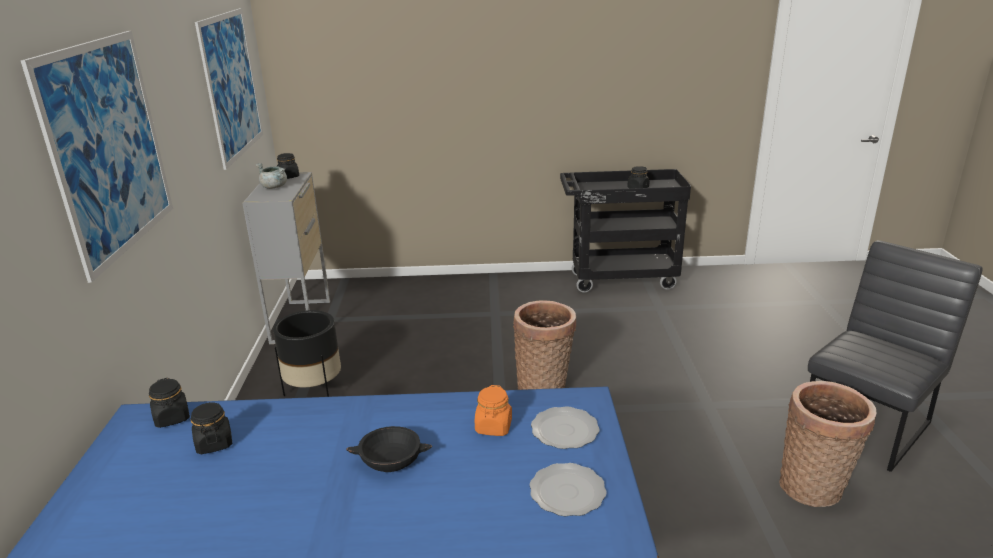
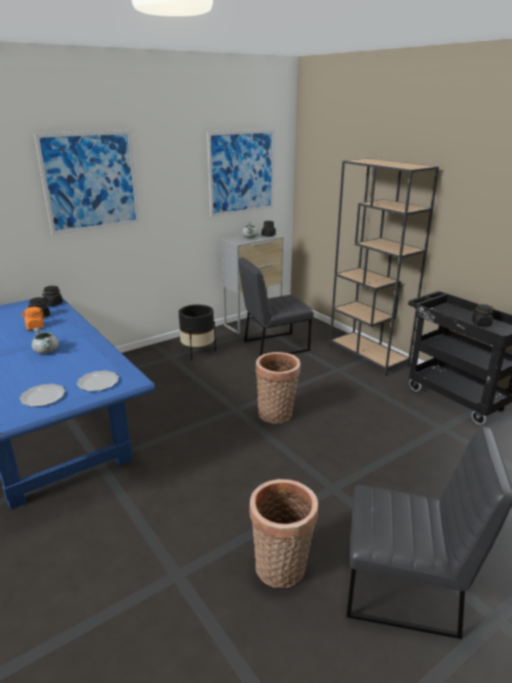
camera: 55 degrees right, 0 degrees up
black bowl [346,426,432,472] -> grey cooking pot [32,328,59,354]
orange jar [475,385,512,436] -> orange jar moved to [21,307,45,330]
none -> grey chair [238,257,314,357]
none -> bookcase [330,158,439,375]

